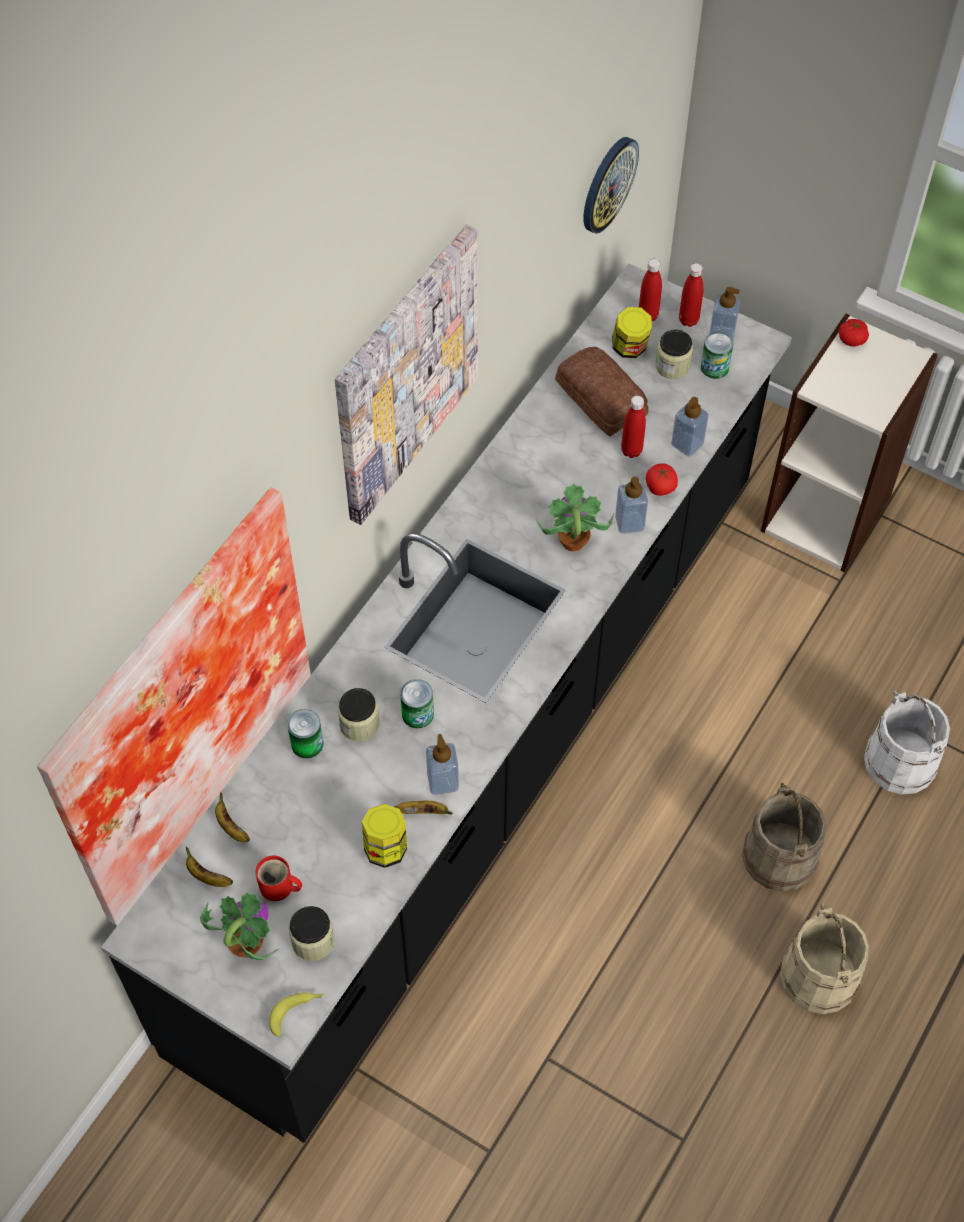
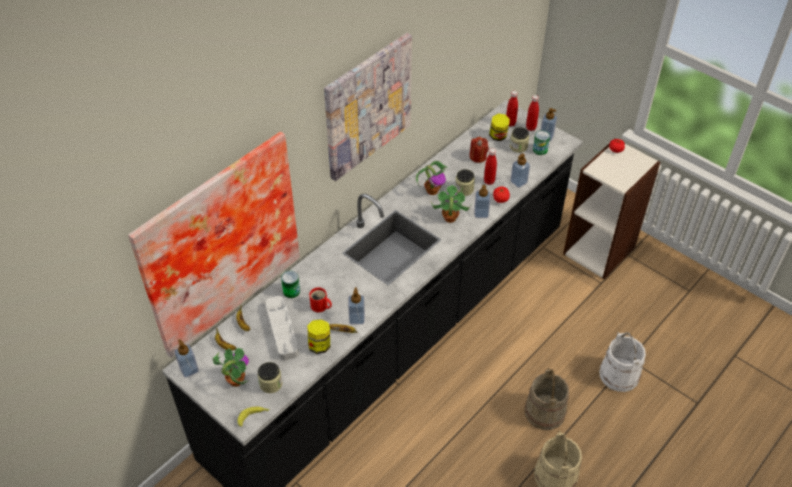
camera: 10 degrees right, 10 degrees down
red mug [255,855,302,901] -> red mug moved to [309,287,332,312]
jar [338,688,380,741] -> jar moved to [455,169,475,196]
can [400,679,434,728] -> none
bread [555,347,649,436] -> red candle [470,137,489,163]
wall clock [584,137,639,234] -> none
none -> soap dispenser [175,339,199,378]
none -> grey tray [265,296,299,360]
none -> potted plant [416,161,448,195]

